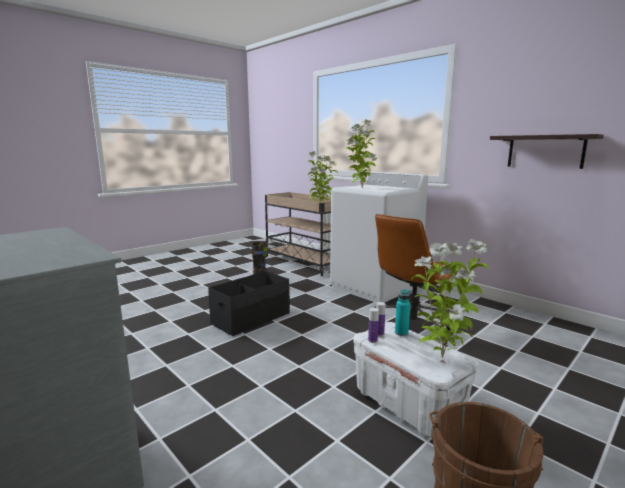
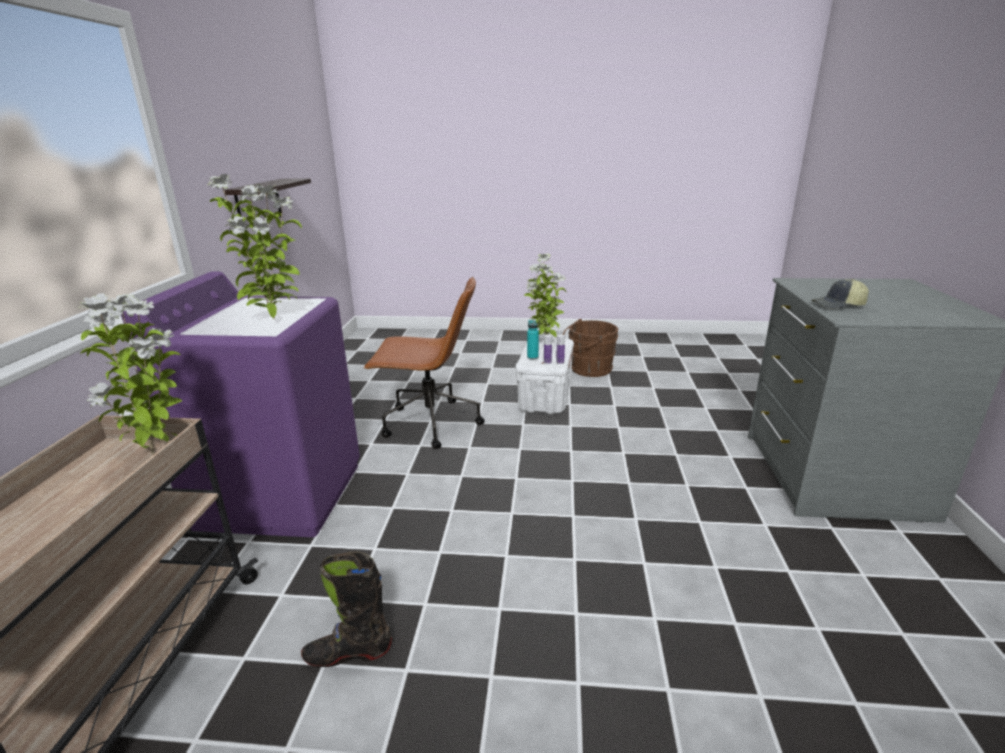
camera: 130 degrees left, 10 degrees up
black storage box [208,271,290,336] -> none
white washing machine [330,171,428,303] -> purple washing machine [121,272,360,537]
none -> cap [811,279,869,309]

